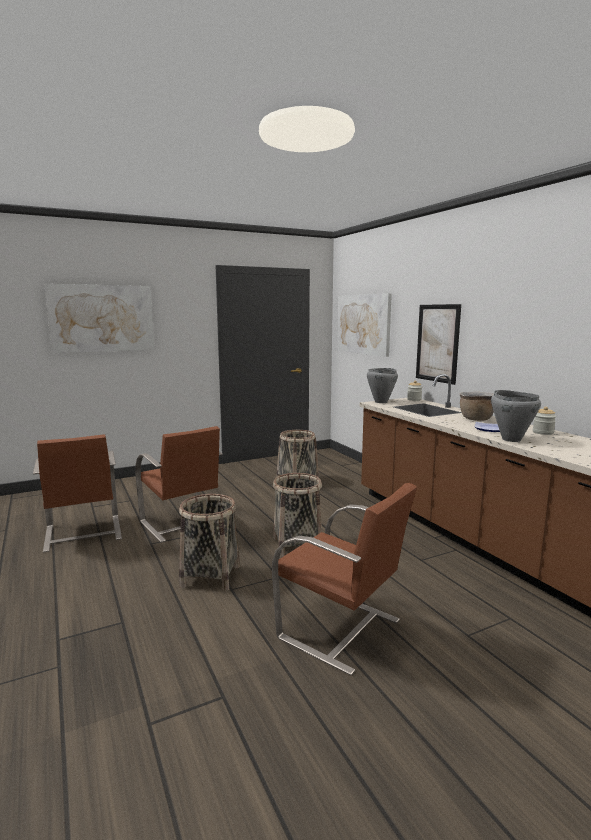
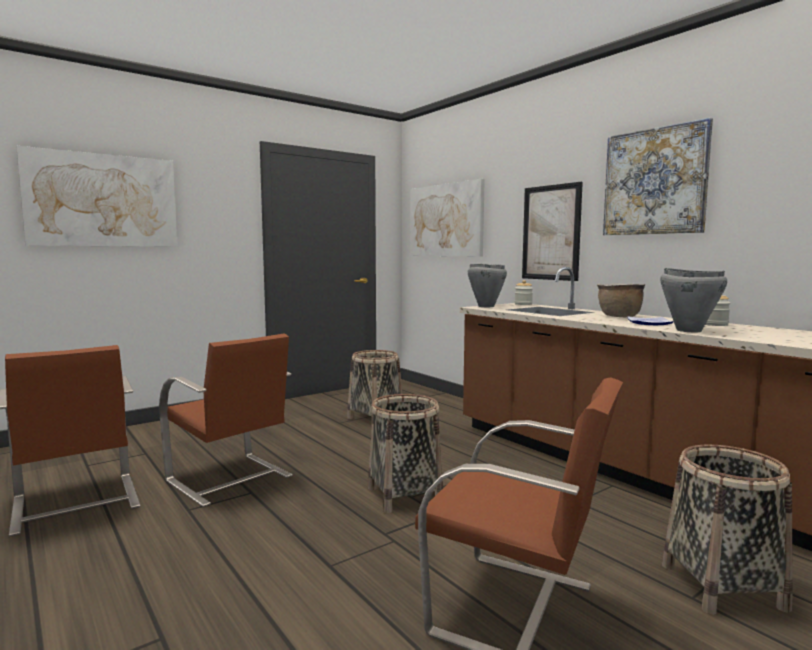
camera: 10 degrees left, 5 degrees down
basket [179,494,240,591] -> basket moved to [662,444,793,615]
none -> picture [603,118,713,235]

